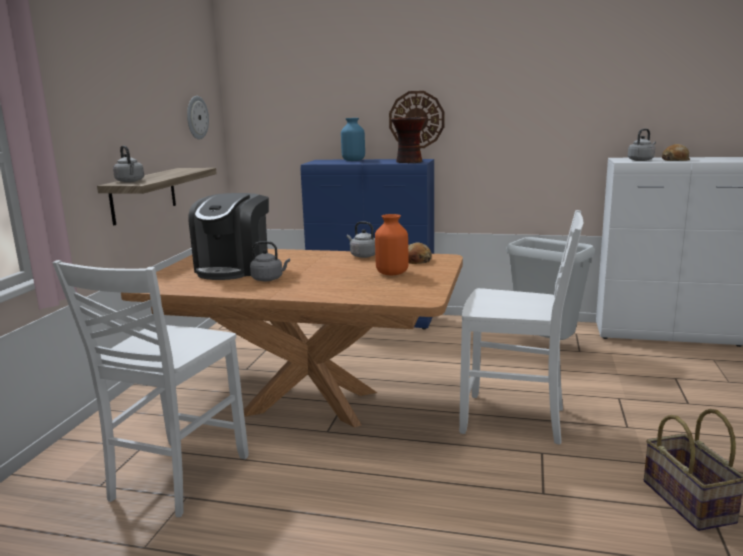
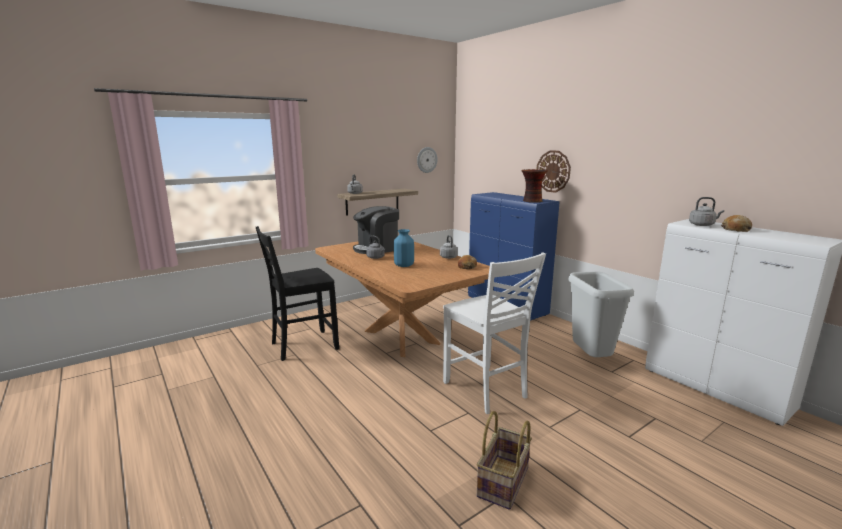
camera: 40 degrees right, 0 degrees up
white chair [52,260,249,517] -> black chair [256,226,339,361]
blue vase [341,118,365,161] -> blue vase moved to [394,229,414,267]
orange vase [375,214,408,275] -> none

